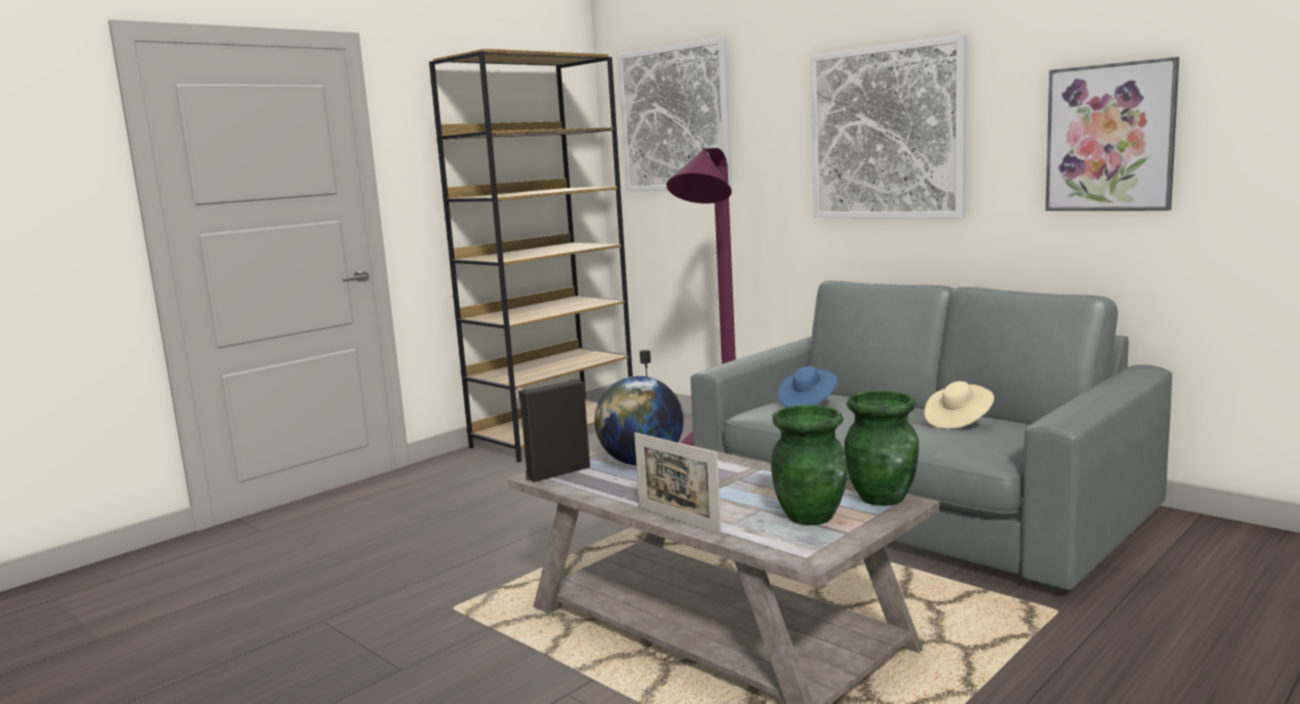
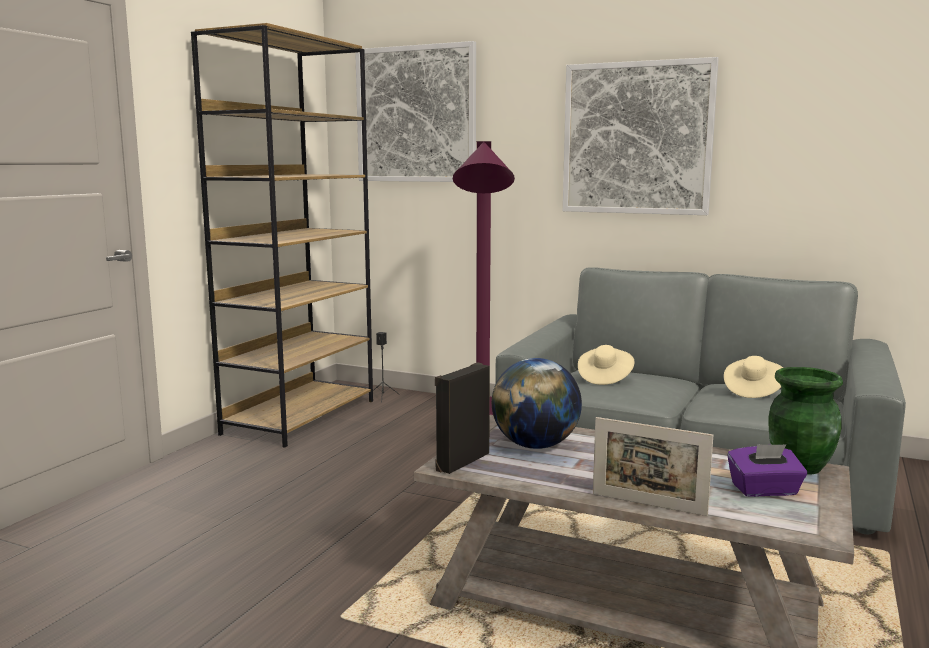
camera: 20 degrees left, 0 degrees up
green vase [771,405,847,525] -> purple tissue box [727,444,807,497]
blue hat [778,366,838,407] -> beige hat [578,345,634,385]
picture [1045,57,1179,211] -> none

